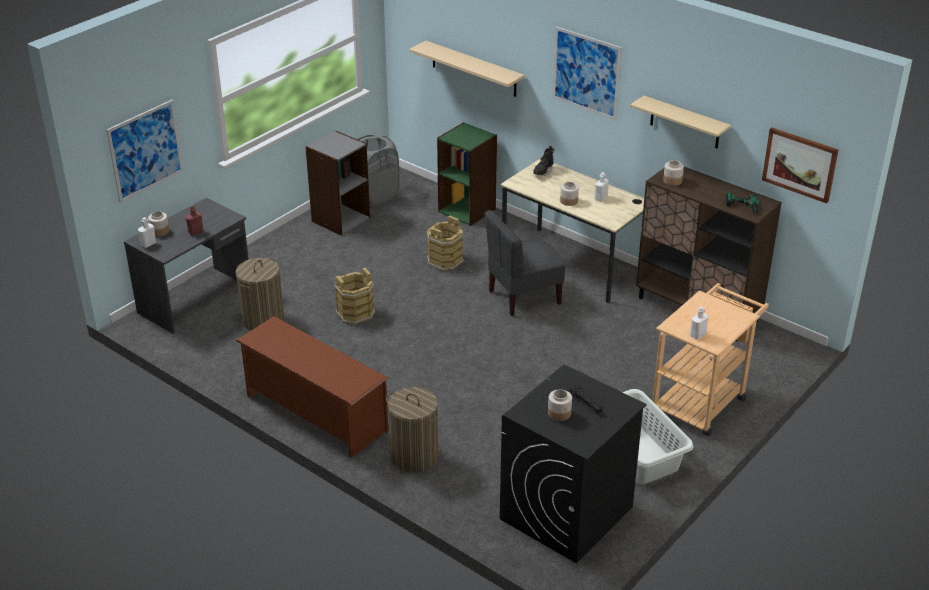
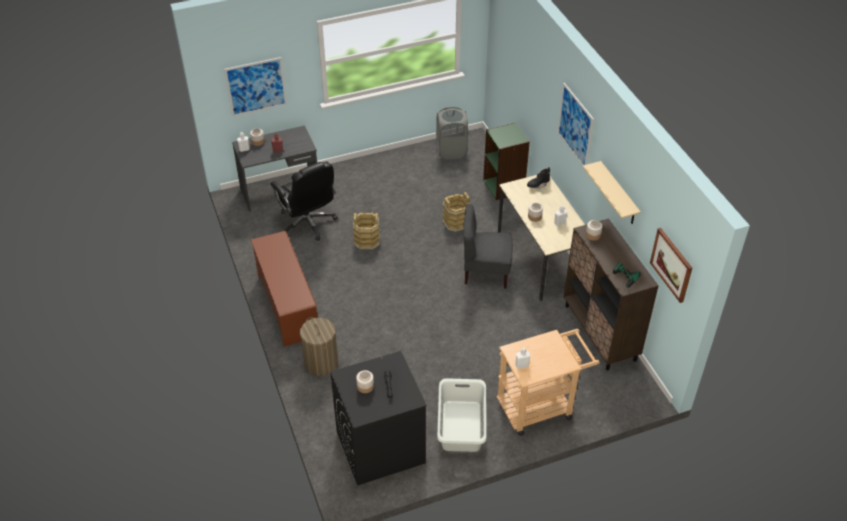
camera: 30 degrees right, 10 degrees up
laundry basket [236,258,284,331] -> black office chair [271,161,338,241]
grey bookcase [305,131,370,236] -> none
beige shelf [409,41,525,97] -> none

